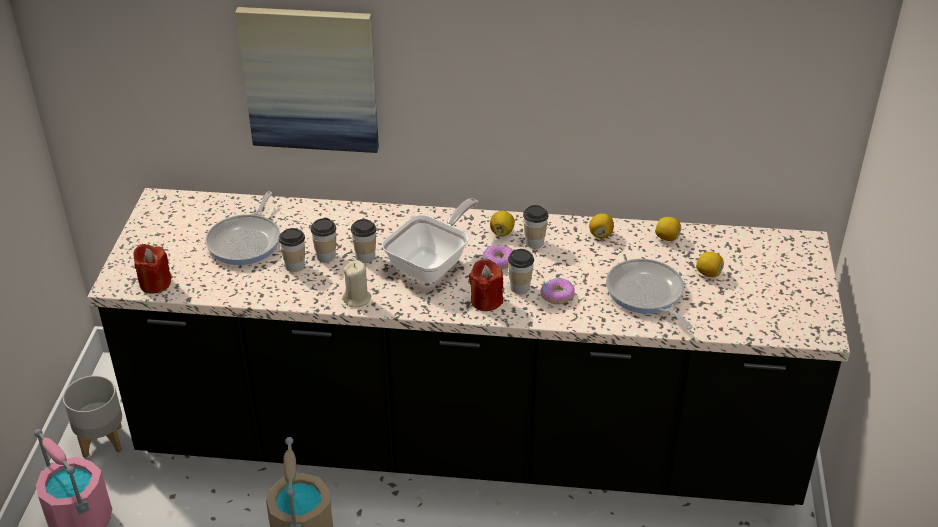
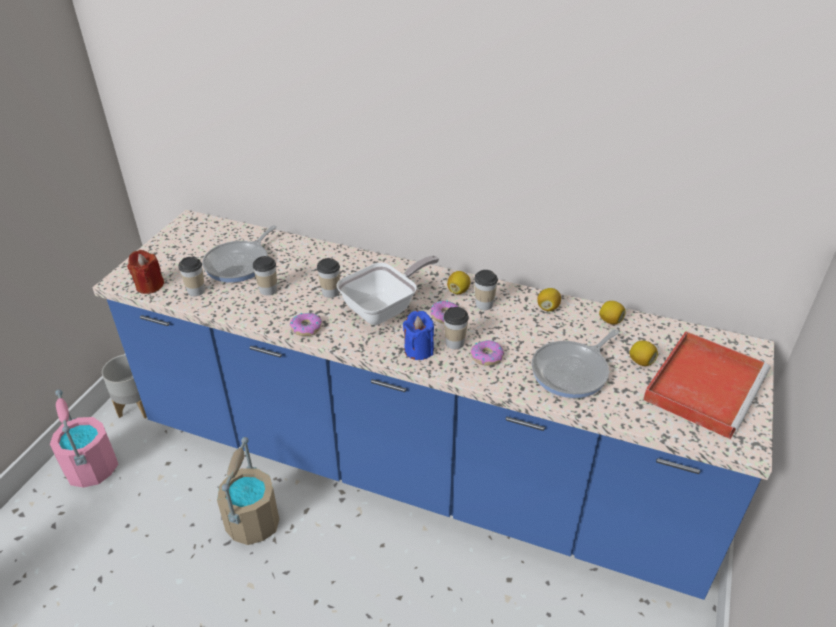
camera: 15 degrees right, 0 degrees up
black counter [87,188,850,506] -> blue counter [93,210,774,600]
picture [235,7,379,153] -> none
cup [311,218,336,262] -> cup moved to [178,256,205,296]
beige candle [343,260,371,308] -> donut [290,313,322,336]
red candle [469,259,503,311] -> blue candle [403,311,434,360]
frying pan [606,259,693,329] -> frying pan turned 120 degrees counterclockwise [531,329,619,398]
none -> red tray [643,331,770,439]

